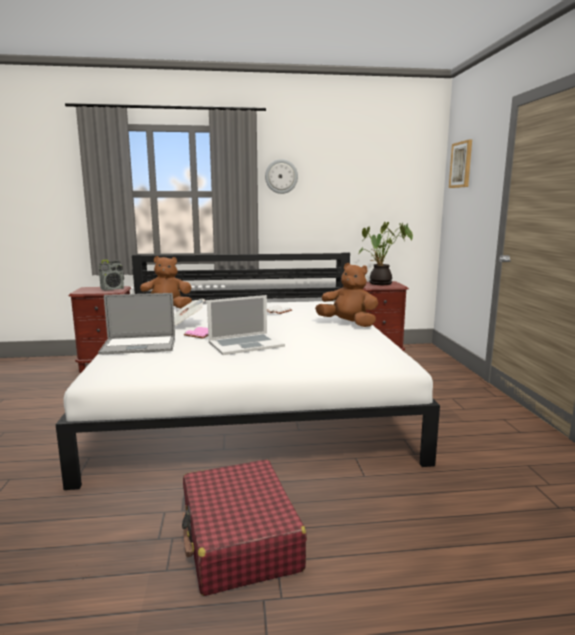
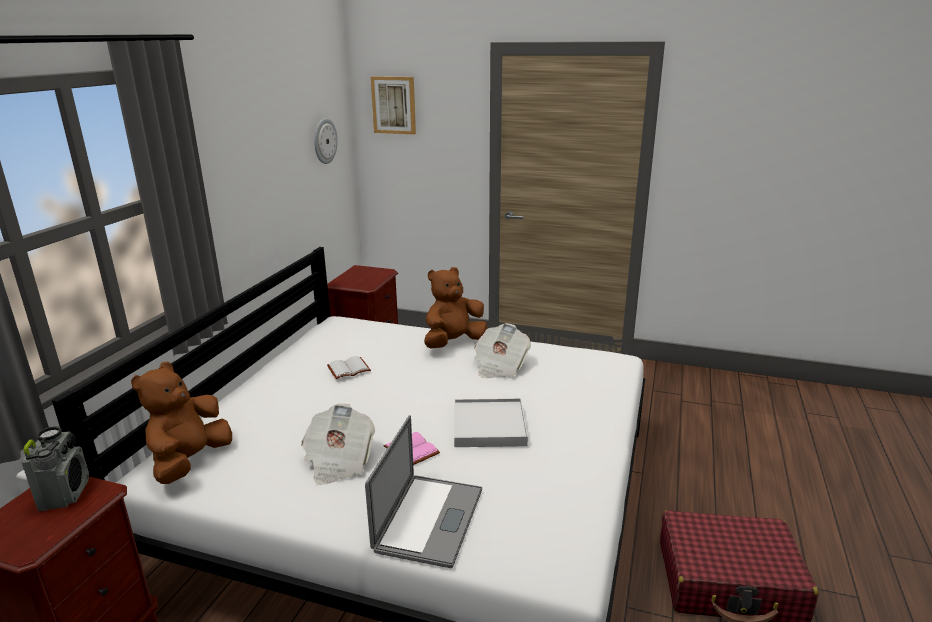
camera: 65 degrees left, 10 degrees up
laptop [207,295,285,355] -> white tray [454,398,528,447]
wall clock [265,159,298,194] -> wall clock moved to [314,118,338,164]
potted plant [359,222,413,285] -> none
none -> newspaper [474,323,531,378]

